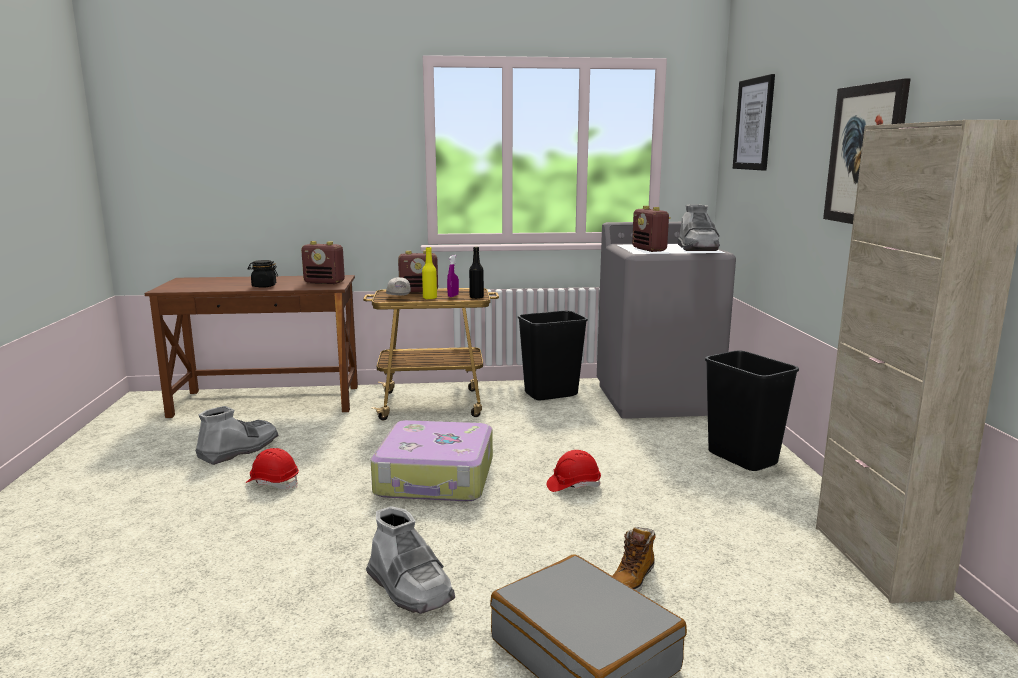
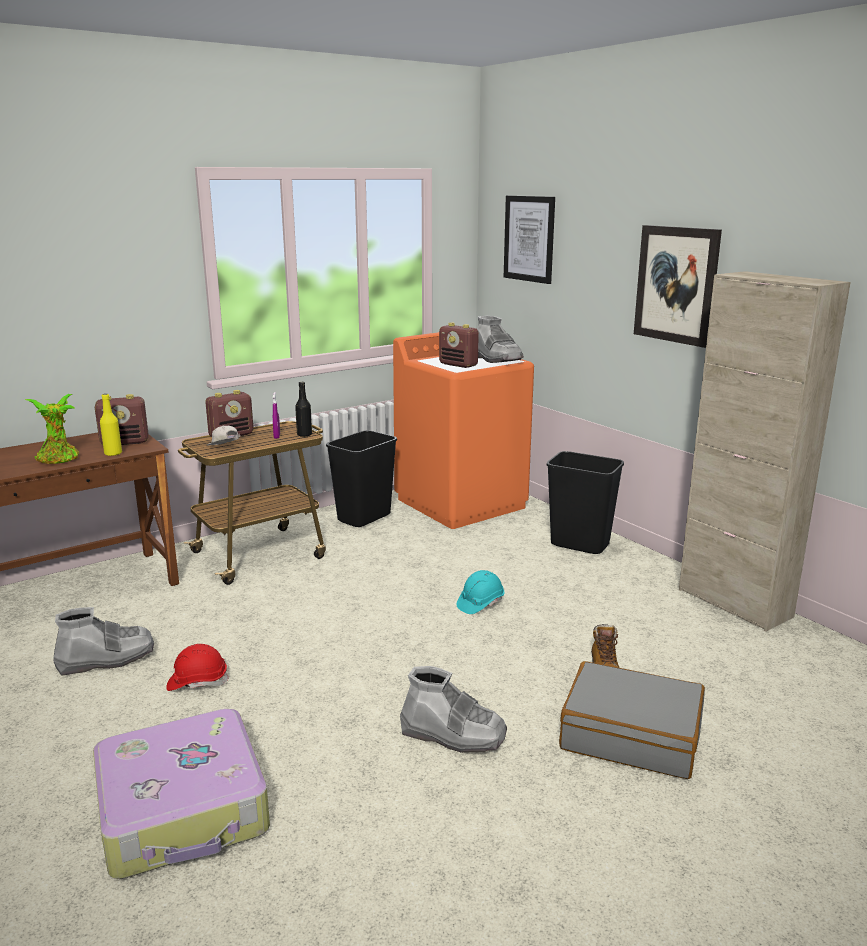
camera: 30 degrees left, 5 degrees up
grey boot [195,406,279,465] -> grey boot turned 60 degrees clockwise [53,607,154,676]
black jar [247,260,278,288] -> potted plant [25,394,79,464]
suitcase [371,420,493,501] -> suitcase moved to [93,709,270,879]
yellow bottle [422,247,437,299] -> yellow bottle moved to [100,394,122,456]
red hard hat [547,450,601,492] -> turquoise hard hat [456,570,505,614]
grey washing machine [597,222,736,419] -> orange washing machine [393,332,534,529]

